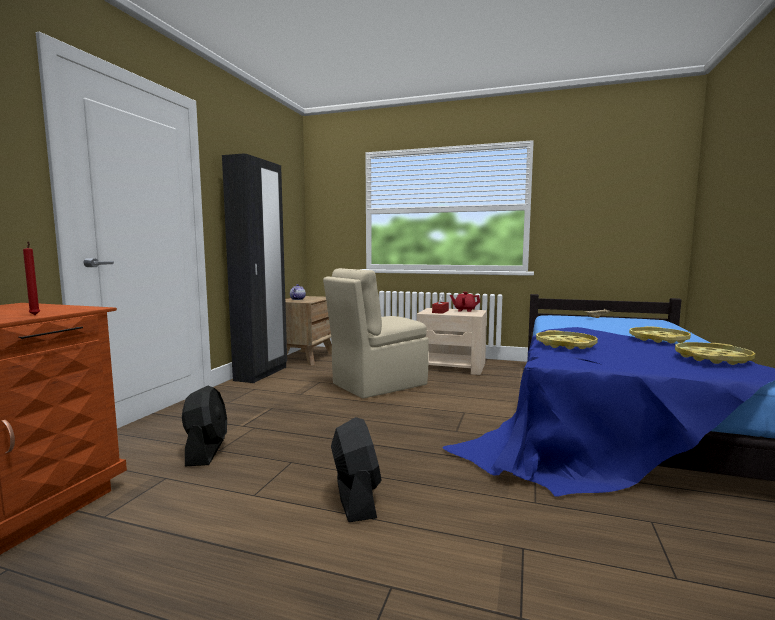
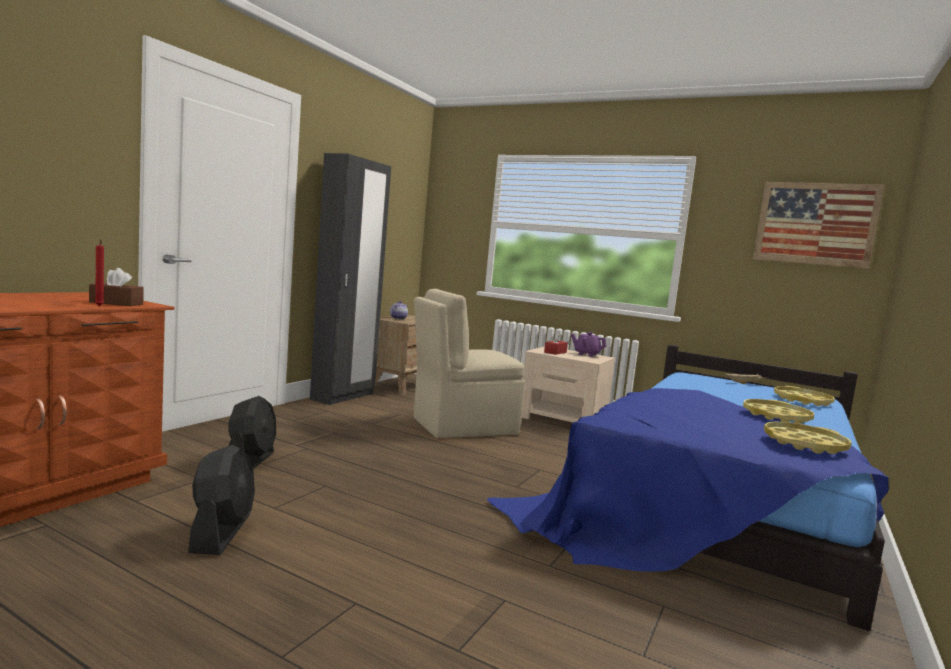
camera: 10 degrees right, 0 degrees up
black fan [331,417,381,522] -> black fan moved to [188,445,255,555]
red teapot [450,292,480,312] -> purple teapot [571,332,607,357]
yellow tray [536,330,598,349] -> yellow tray moved to [774,386,835,406]
none -> brown tissue box [89,268,144,306]
none -> picture [753,182,885,269]

